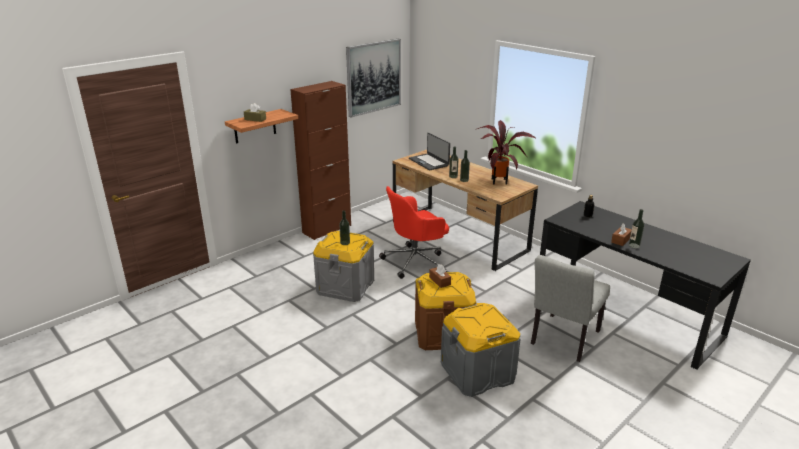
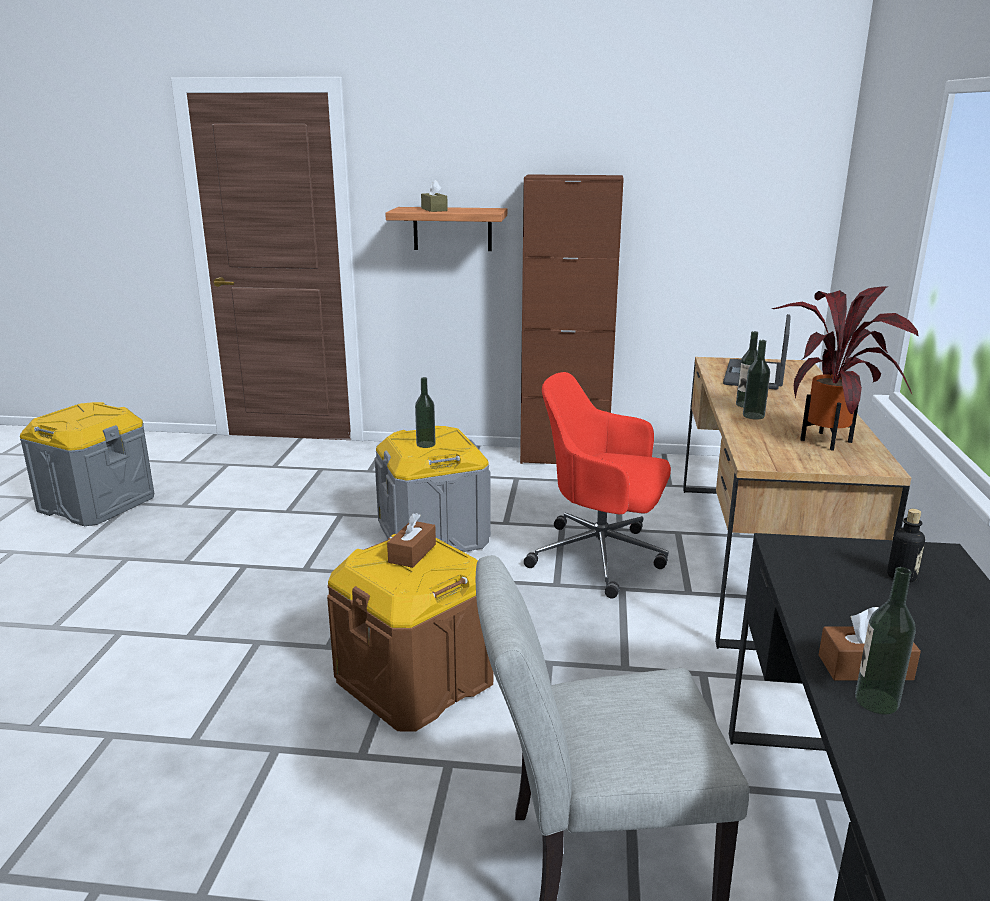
camera: 50 degrees right, 5 degrees down
picture [346,39,401,117] -> none
grey storage box [441,303,521,397] -> grey storage box moved to [20,402,154,526]

